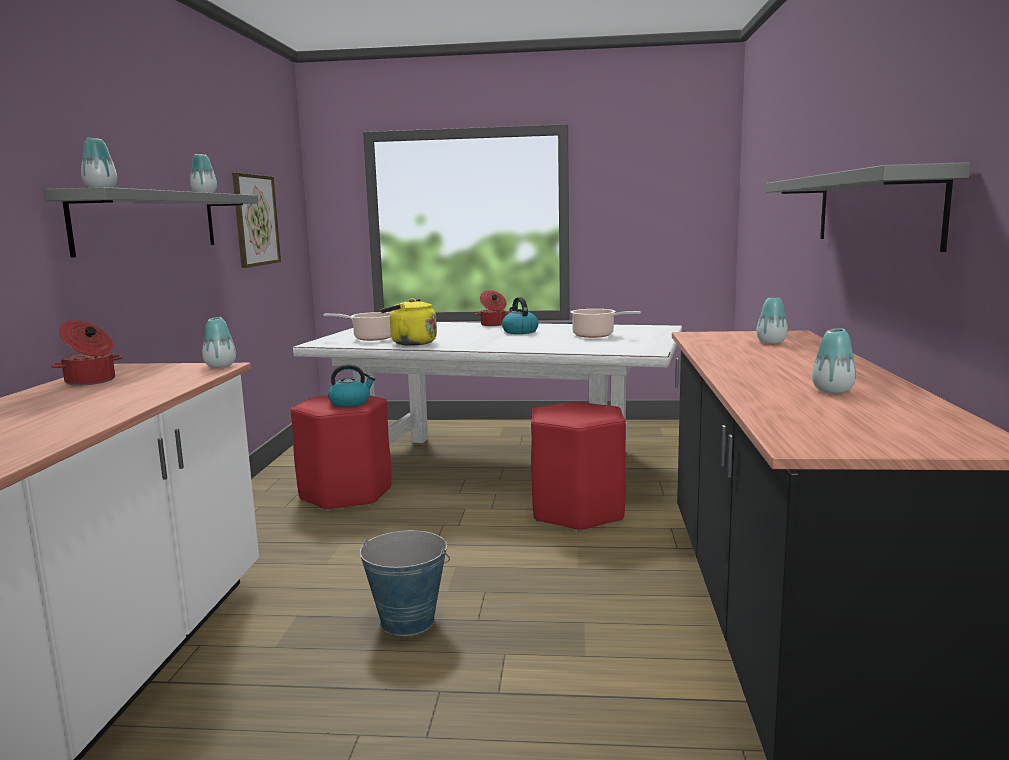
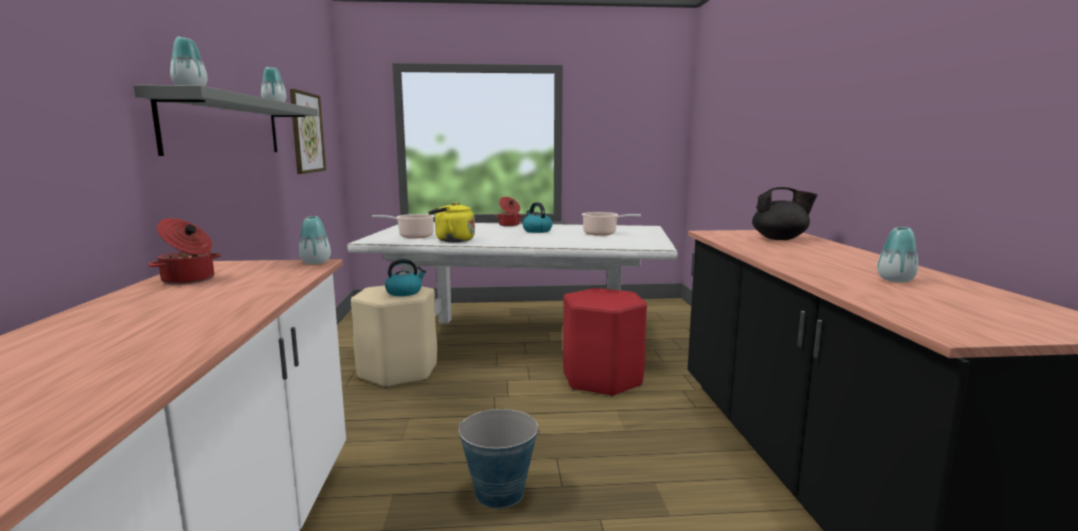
camera: 10 degrees left, 0 degrees up
red stool [291,395,391,511] -> beige stool [351,285,437,388]
vase [756,298,788,344] -> black teapot [752,187,818,240]
grey shelf [766,162,970,252] -> none

